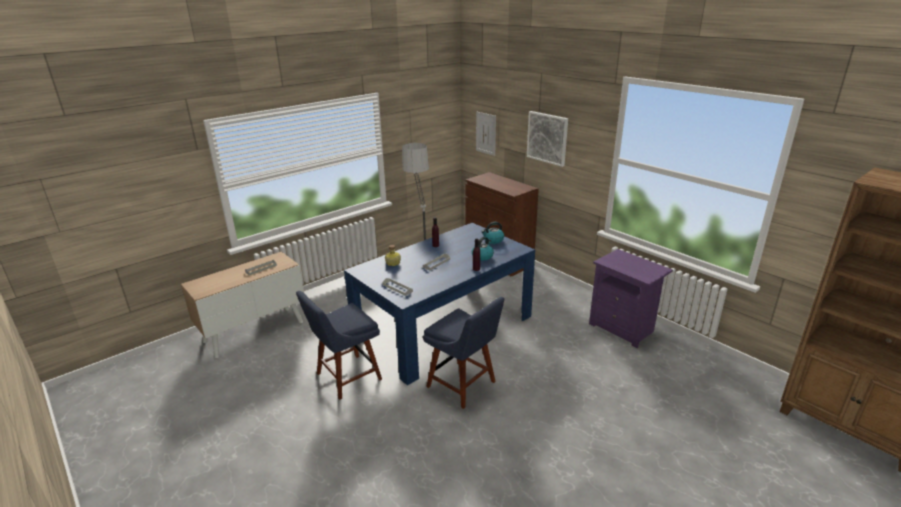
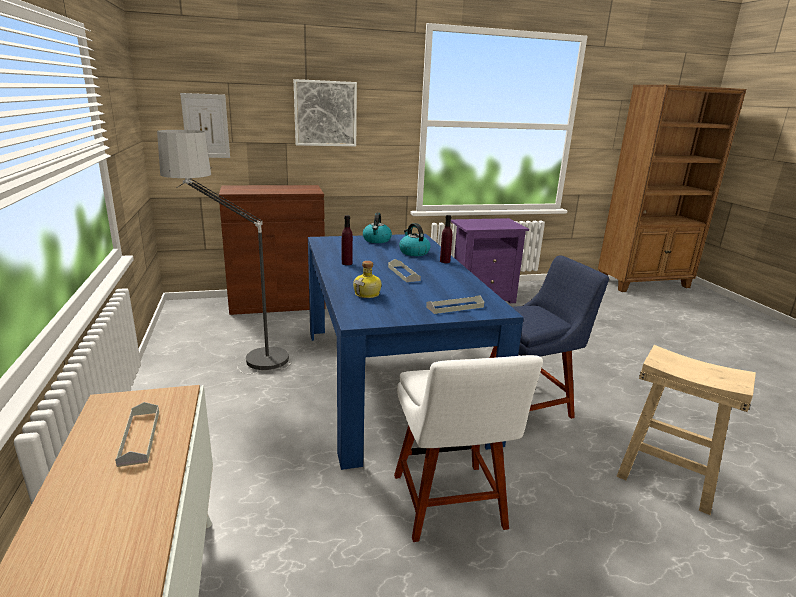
camera: 65 degrees left, 5 degrees down
blue chair [296,291,382,400] -> white chair [394,355,543,542]
none -> beige stool [616,345,756,515]

